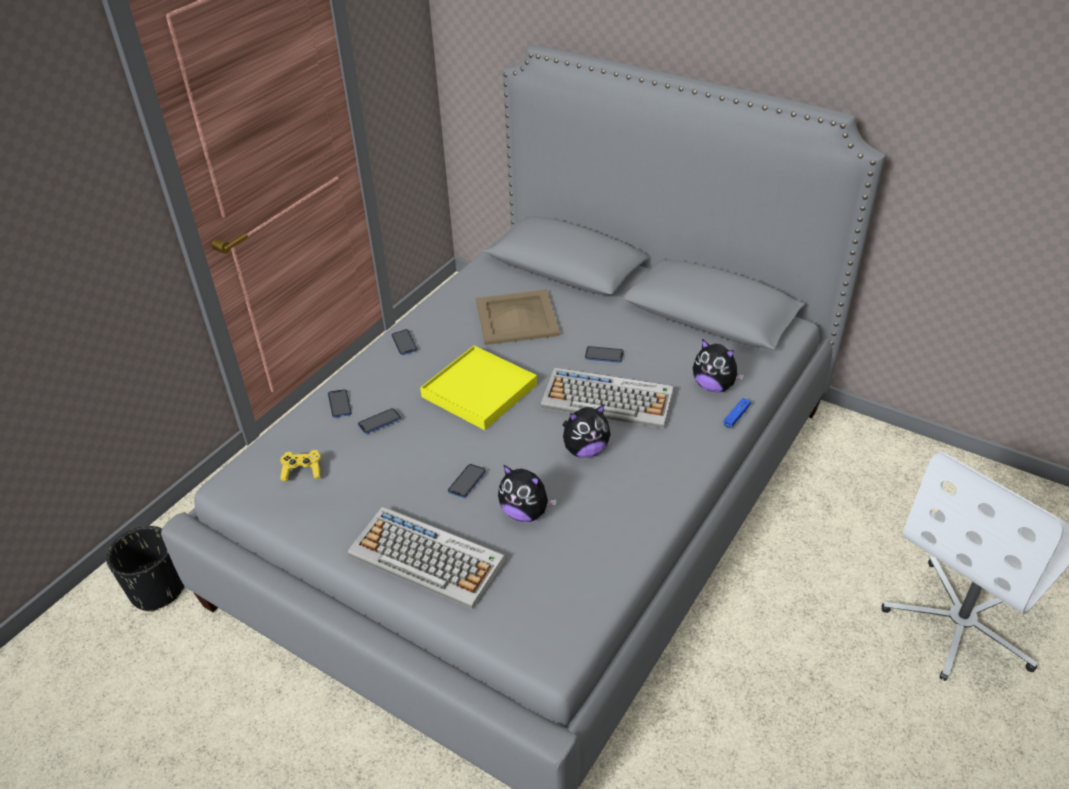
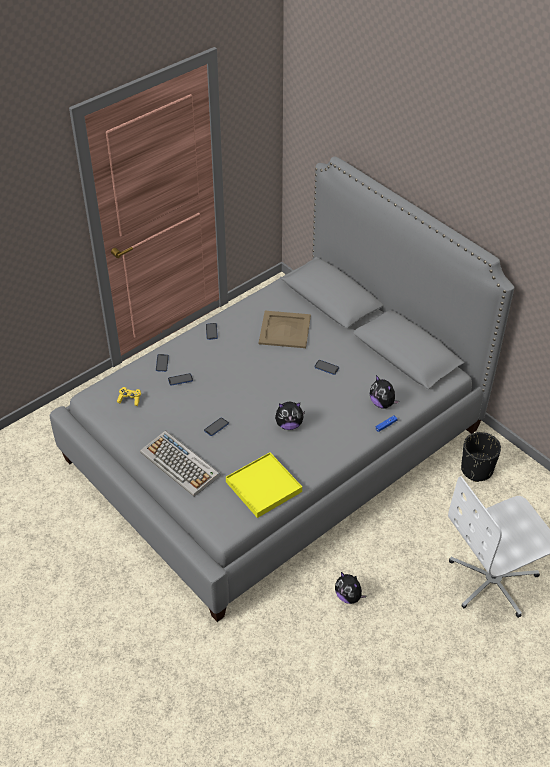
camera: 15 degrees right, 5 degrees up
black planter [106,526,185,612] -> black planter moved to [461,432,501,482]
yellow tray [420,346,537,430] -> yellow tray moved to [226,452,302,518]
plush toy [498,465,557,522] -> plush toy moved to [335,572,366,604]
keyboard [541,367,674,429] -> none

